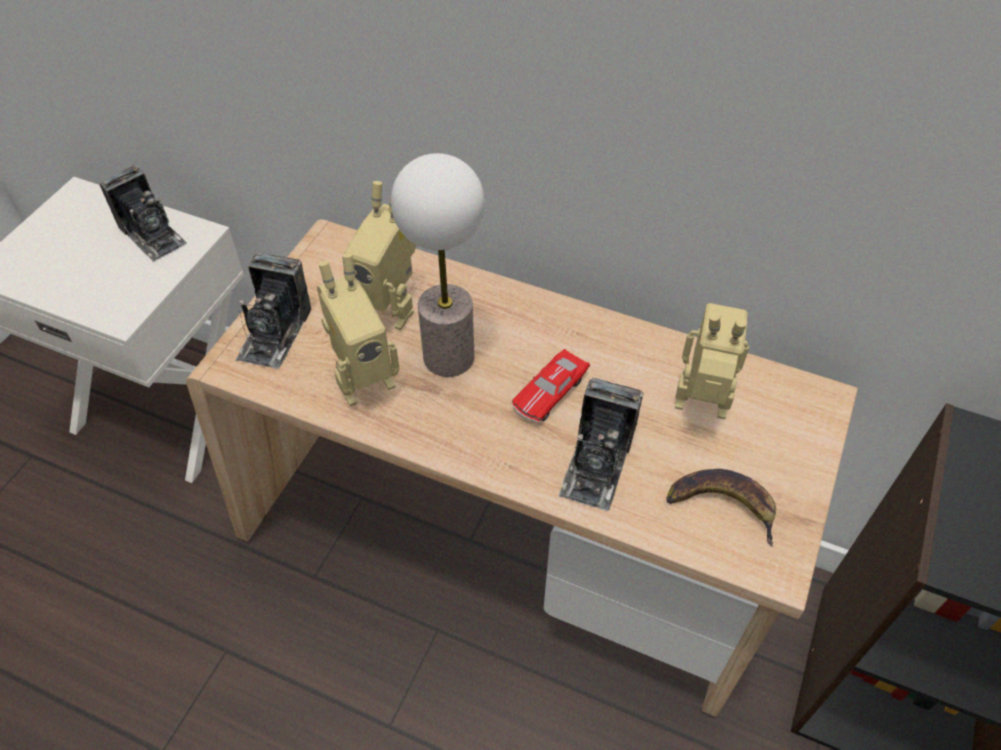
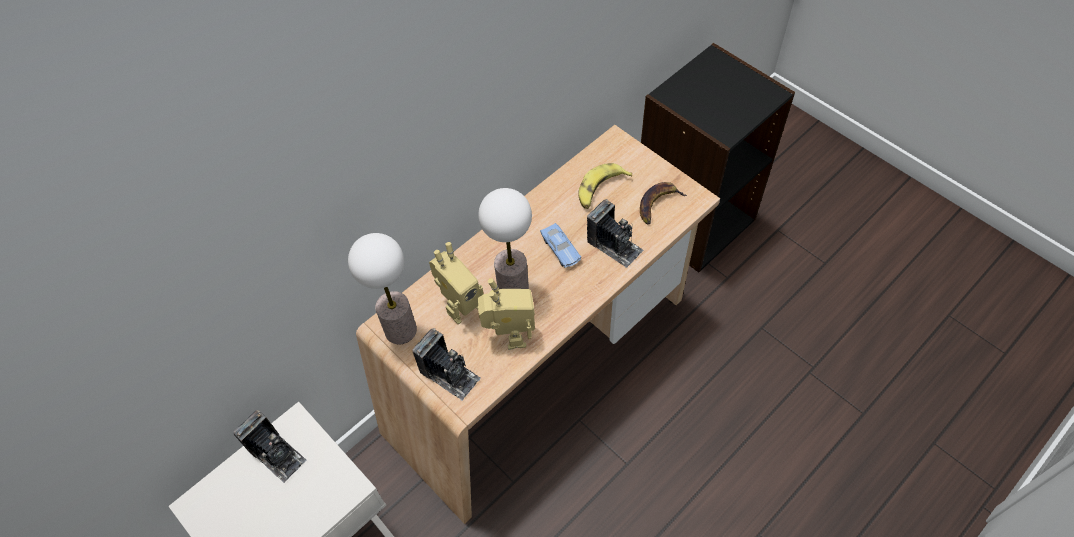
camera: 65 degrees left, 5 degrees up
camera [100,166,187,262] -> camera turned 60 degrees clockwise [234,410,306,483]
red toy car [512,349,590,423] -> blue toy car [540,223,581,268]
toy robot [675,303,749,419] -> banana [578,163,632,209]
none -> table lamp [348,233,417,344]

